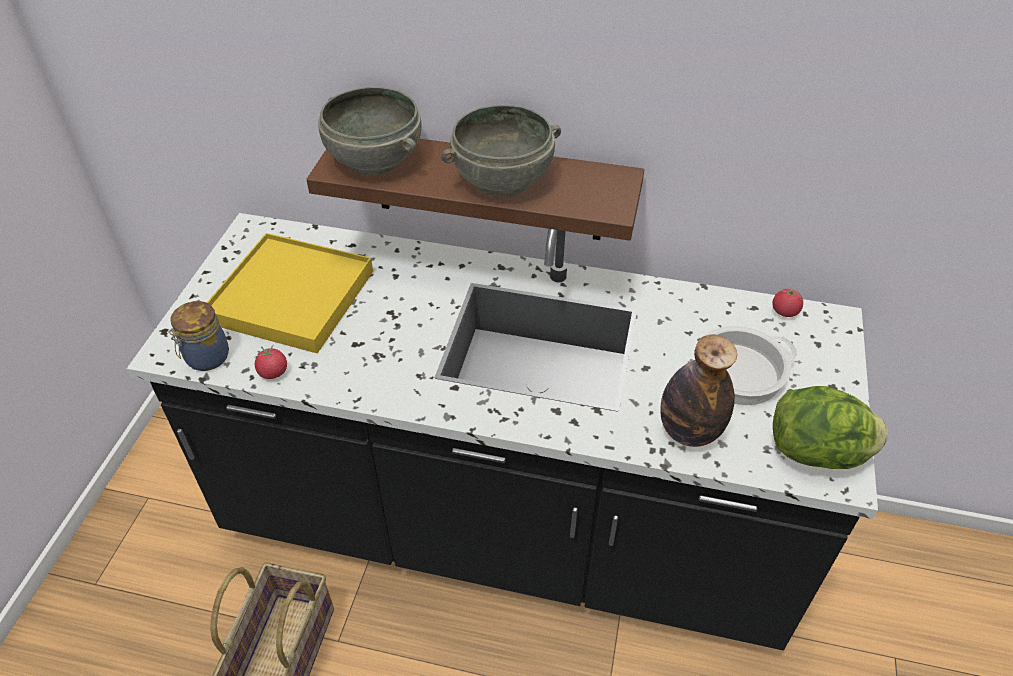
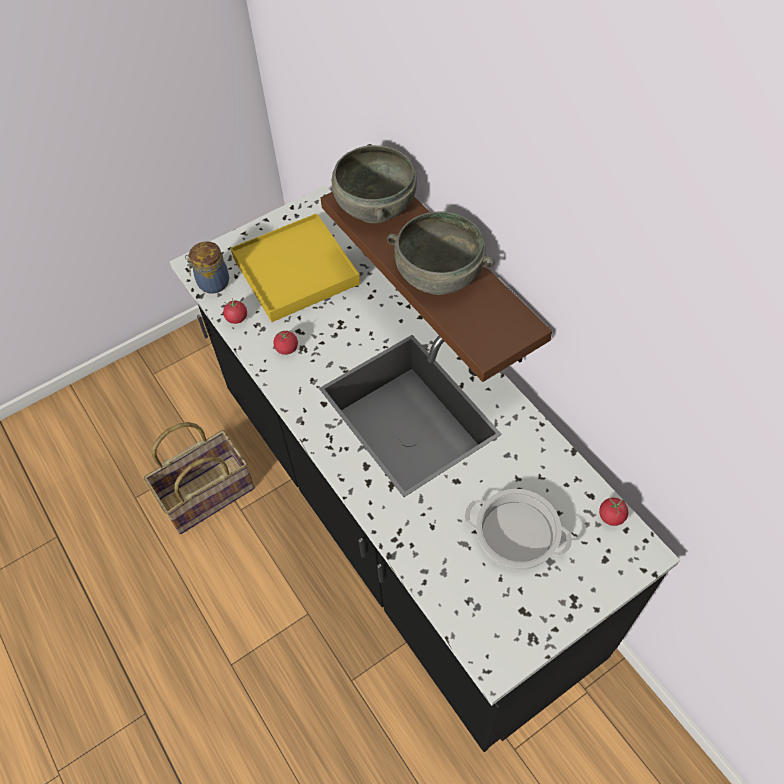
camera: 45 degrees right, 10 degrees up
bottle [660,335,737,447] -> none
lettuce [773,386,888,469] -> none
none -> tomato [273,330,298,355]

